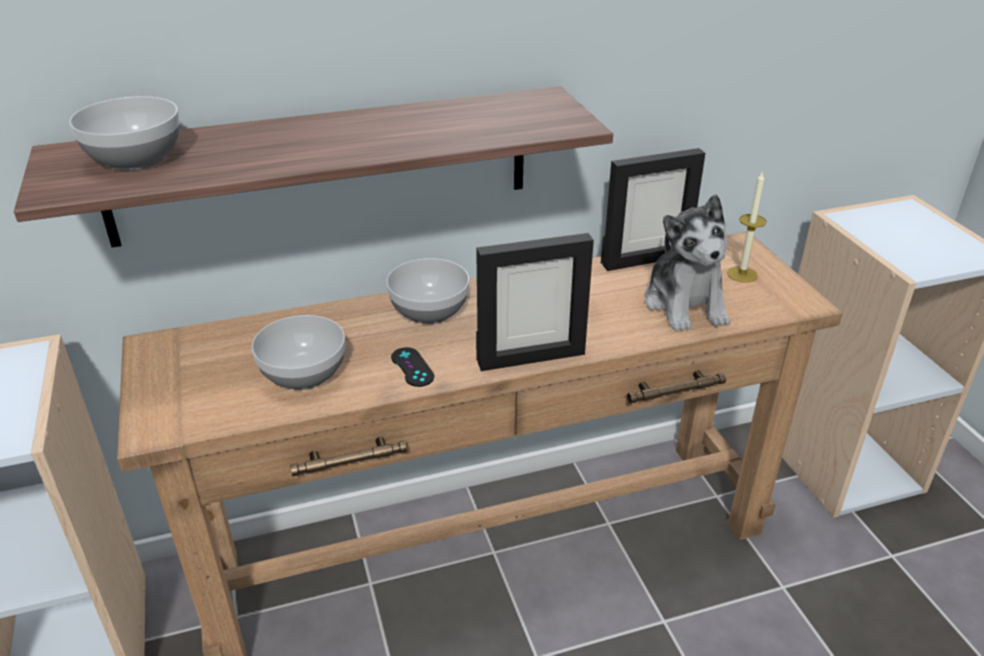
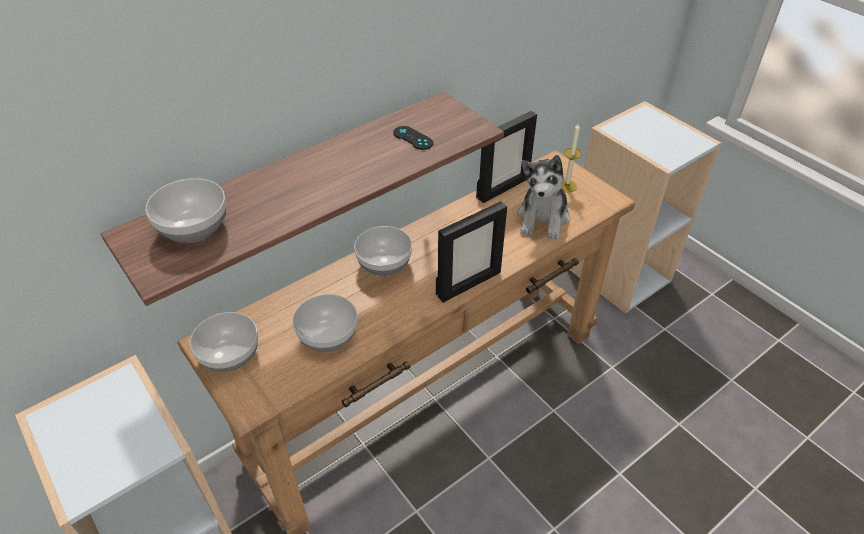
camera: 20 degrees left, 10 degrees up
black game controller [391,347,434,387] -> black game controller moved to [393,126,433,150]
plush toy [645,194,730,332] -> plush toy turned 45 degrees clockwise [517,155,570,240]
none -> bowl [190,312,258,372]

